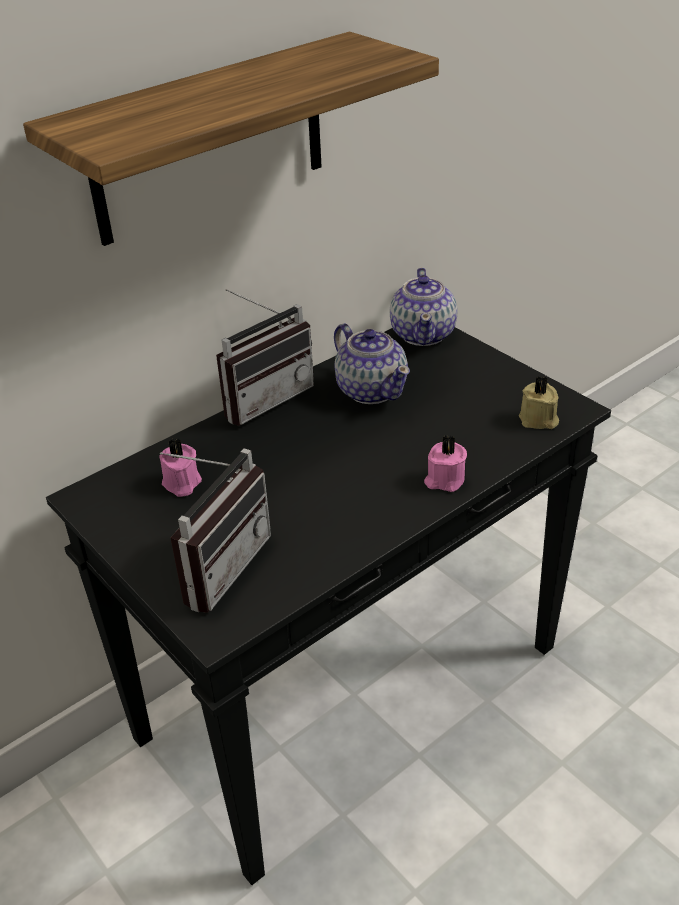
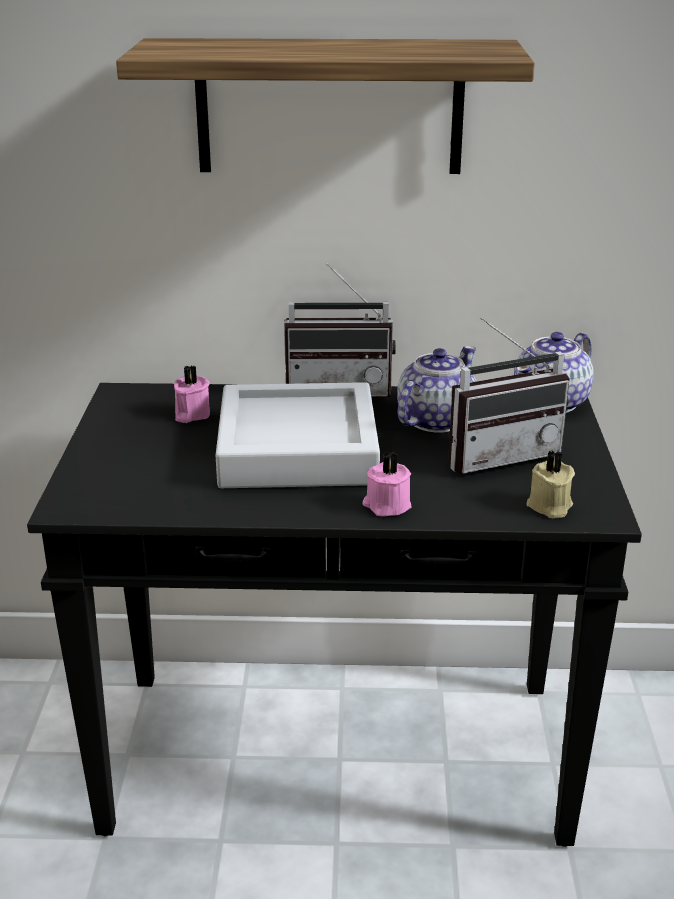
camera: 40 degrees right, 10 degrees down
radio [160,448,271,613] -> radio moved to [448,317,570,474]
teapot [334,323,410,404] -> teapot turned 150 degrees counterclockwise [397,346,477,433]
none -> grey tray [215,382,380,488]

